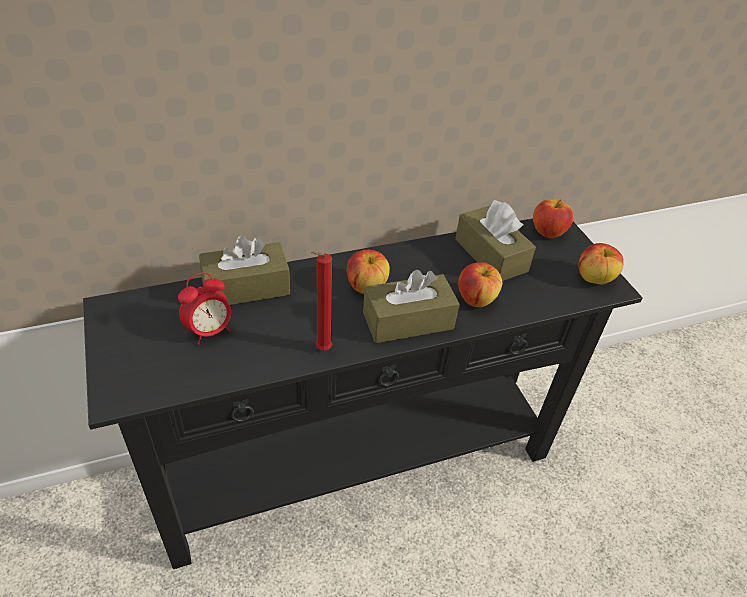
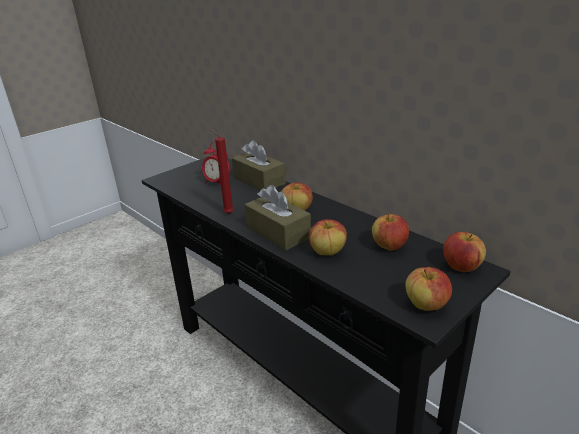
camera: 70 degrees right, 15 degrees down
brown tissue box [455,200,536,281] -> apple [372,213,409,251]

